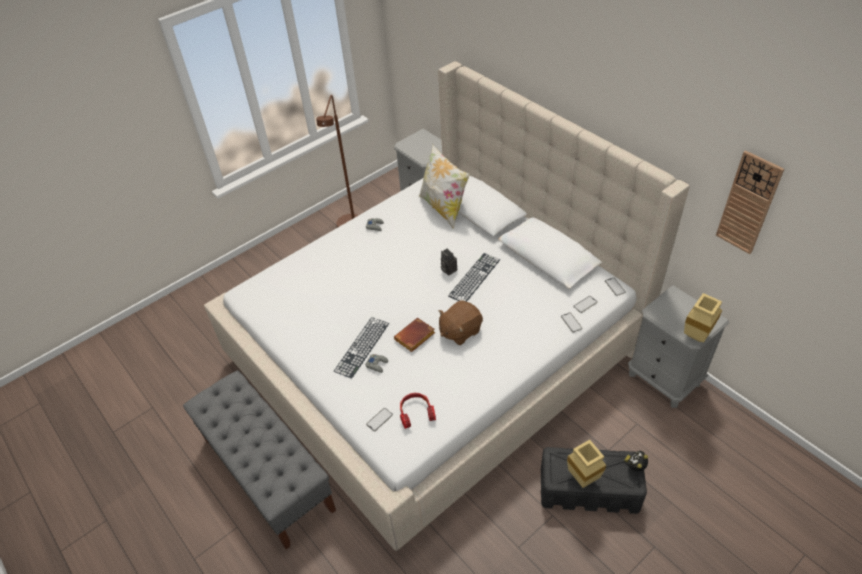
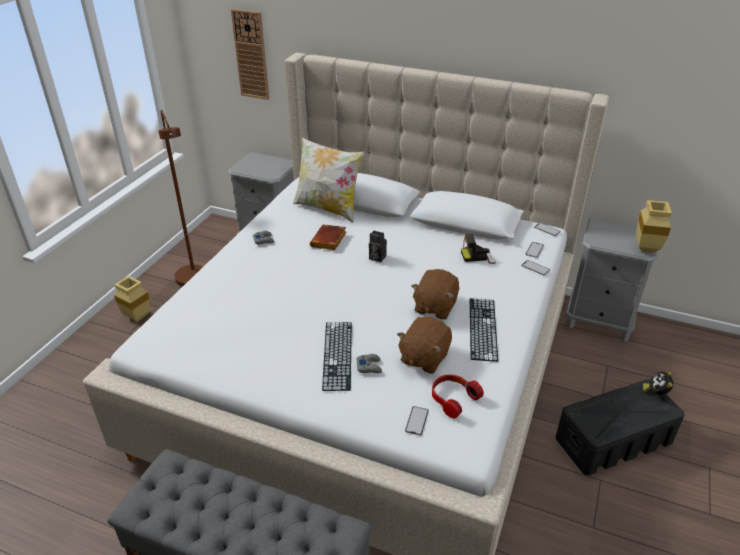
camera: 30 degrees left, 10 degrees down
brown book [394,318,435,352] -> brown book moved to [310,224,346,250]
keyboard [448,253,500,302] -> keyboard moved to [470,298,498,362]
beige vase [567,440,606,488] -> beige vase moved to [114,276,150,322]
wall clock [716,150,784,254] -> wall clock moved to [231,9,269,100]
none -> brown plush toy [397,317,452,374]
none -> camera [461,234,496,264]

